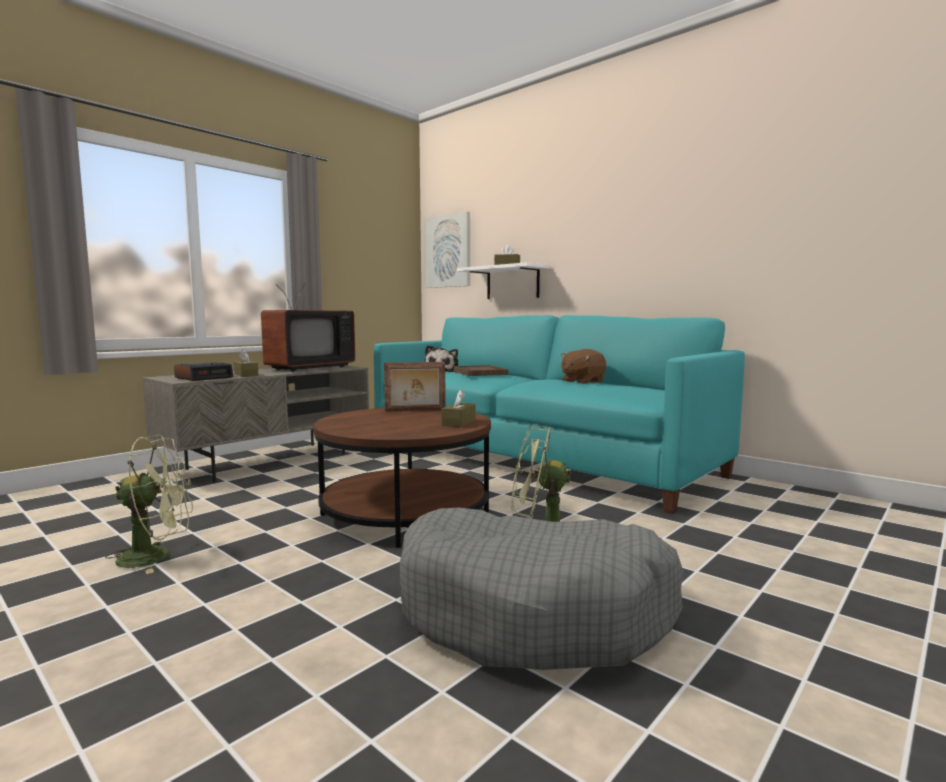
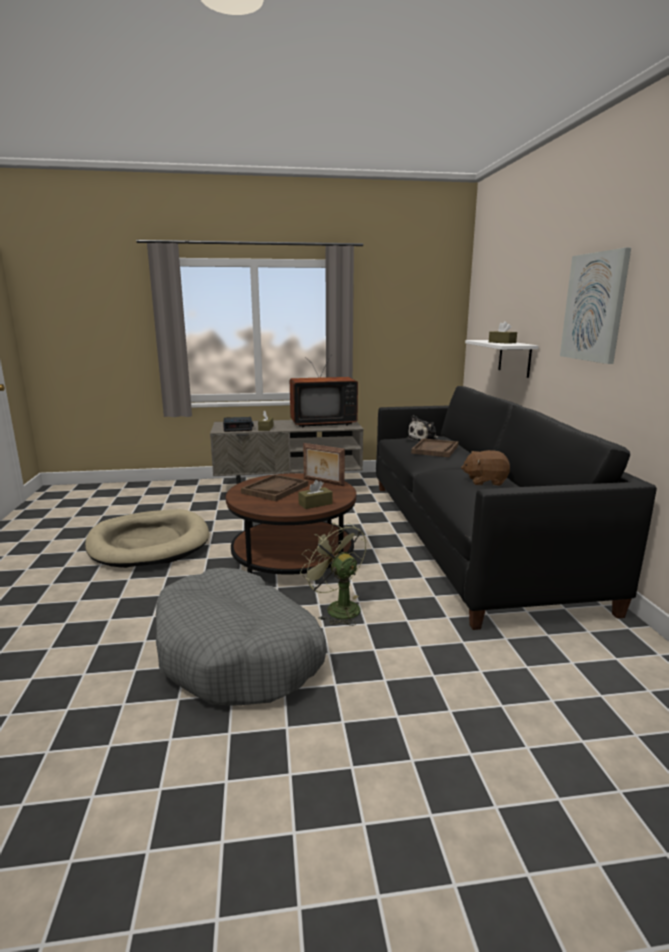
camera: 40 degrees right, 10 degrees up
green fan [105,434,193,574] -> beige dog bed [85,509,209,568]
turquoise sofa [374,315,745,514] -> black sofa [376,386,657,630]
picture [426,211,470,288] -> picture moved to [560,248,631,364]
none -> brown tray [241,474,308,501]

